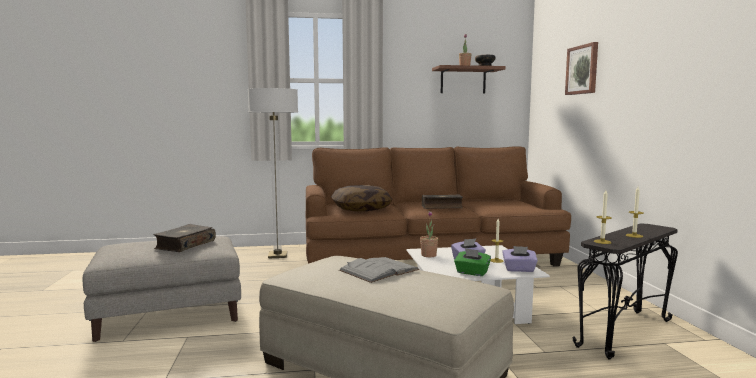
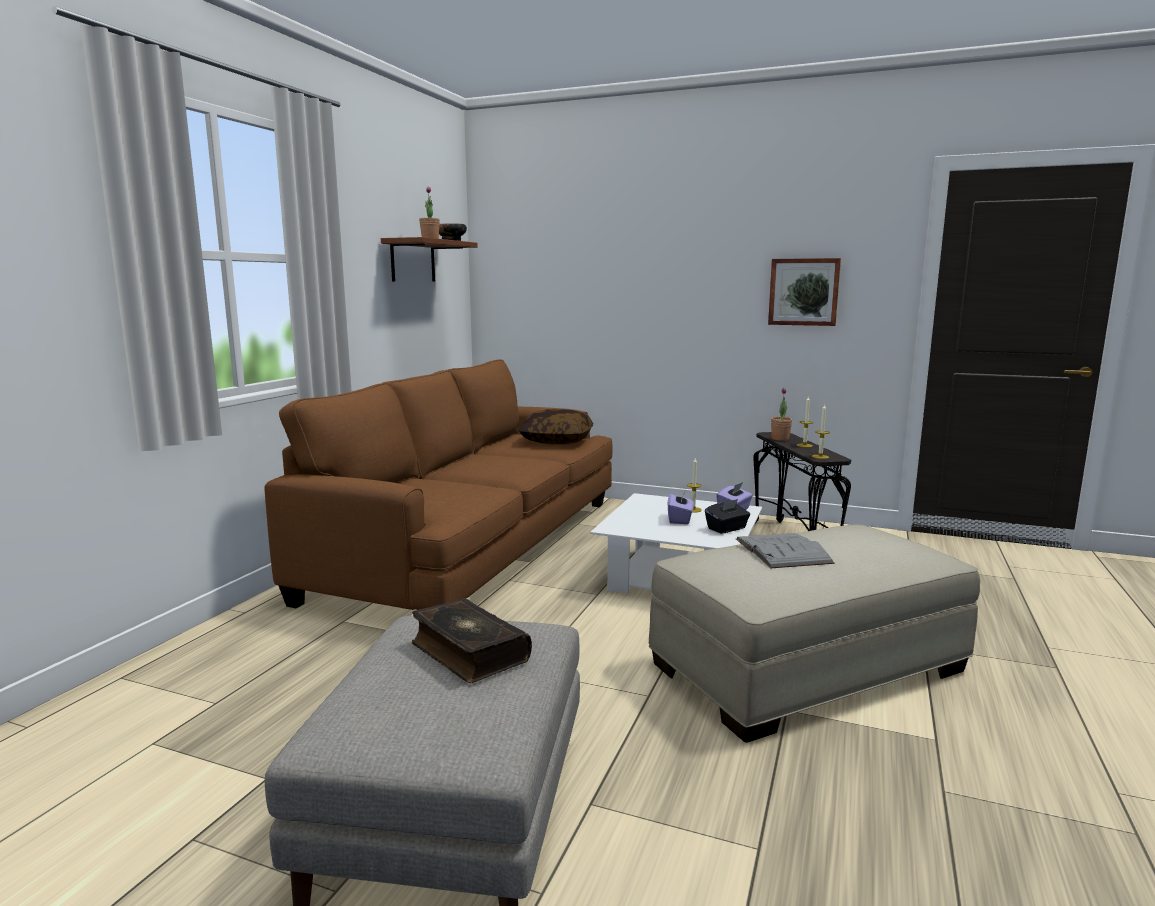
camera: 60 degrees left, 5 degrees up
floor lamp [248,88,298,259] -> none
pillow [331,185,392,211] -> pillow moved to [519,409,593,444]
potted plant [420,211,438,257] -> potted plant moved to [771,388,792,441]
book [422,194,463,209] -> none
green tissue box [454,248,491,276] -> black tissue box [705,499,750,534]
picture [565,42,598,95] -> picture moved to [768,258,841,326]

